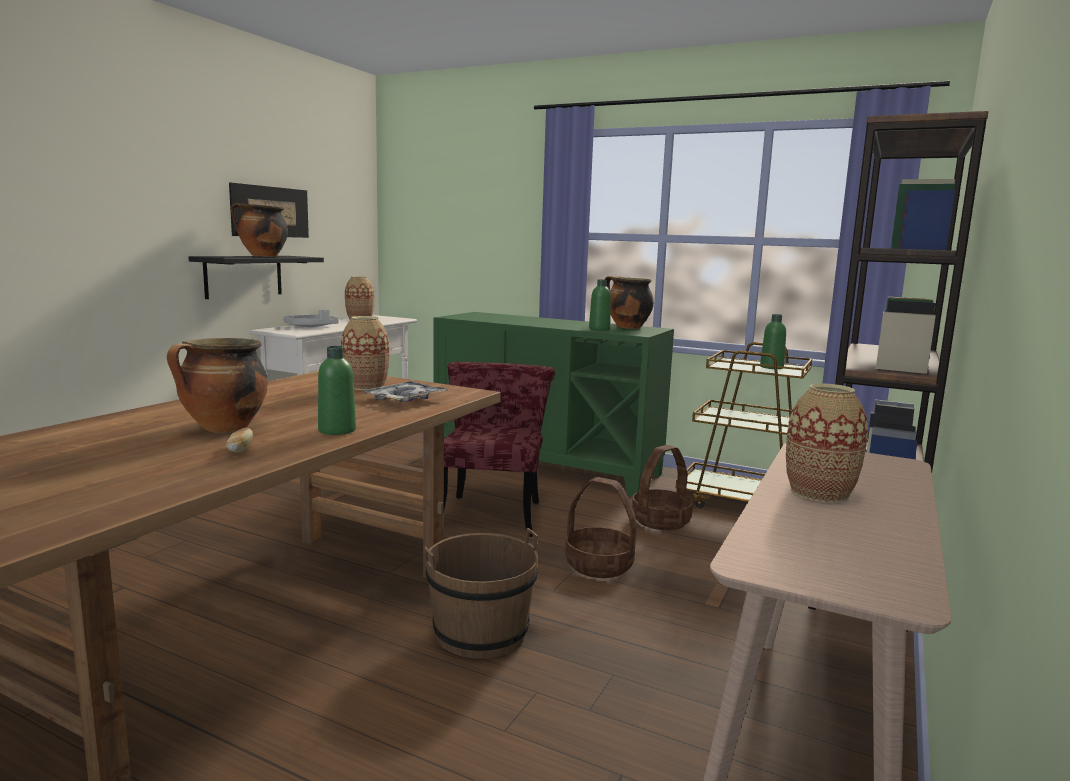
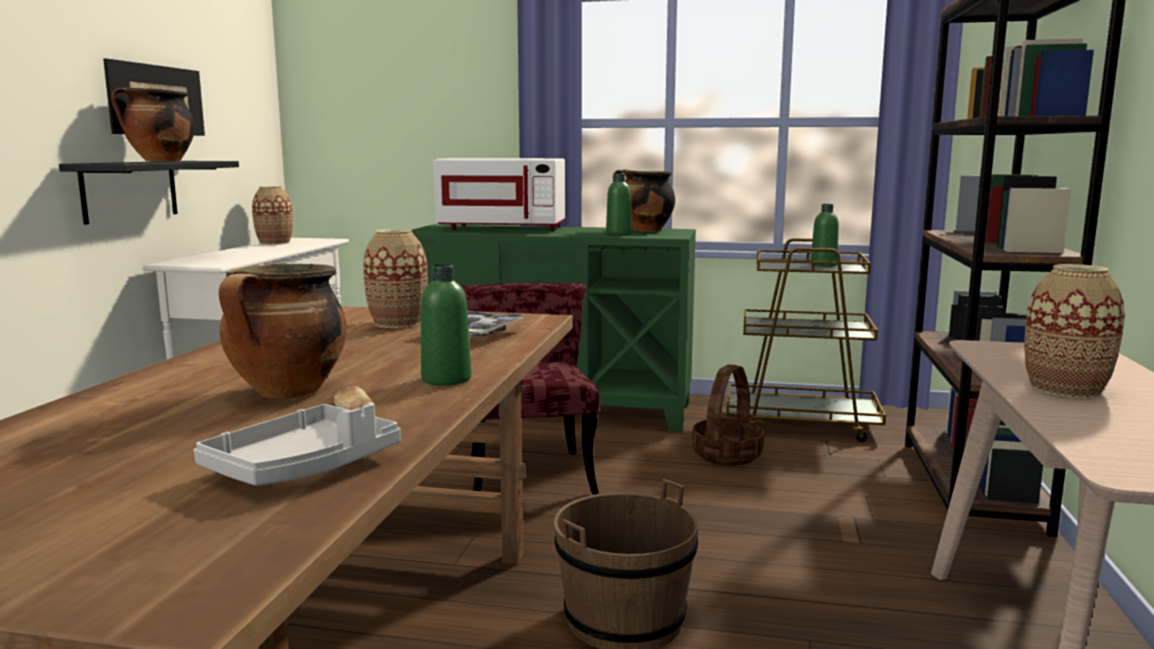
camera: 15 degrees left, 0 degrees up
grey tray [283,310,339,327] -> grey tray moved to [194,402,400,486]
basket [565,477,637,578] -> none
none -> white microwave [433,158,566,231]

